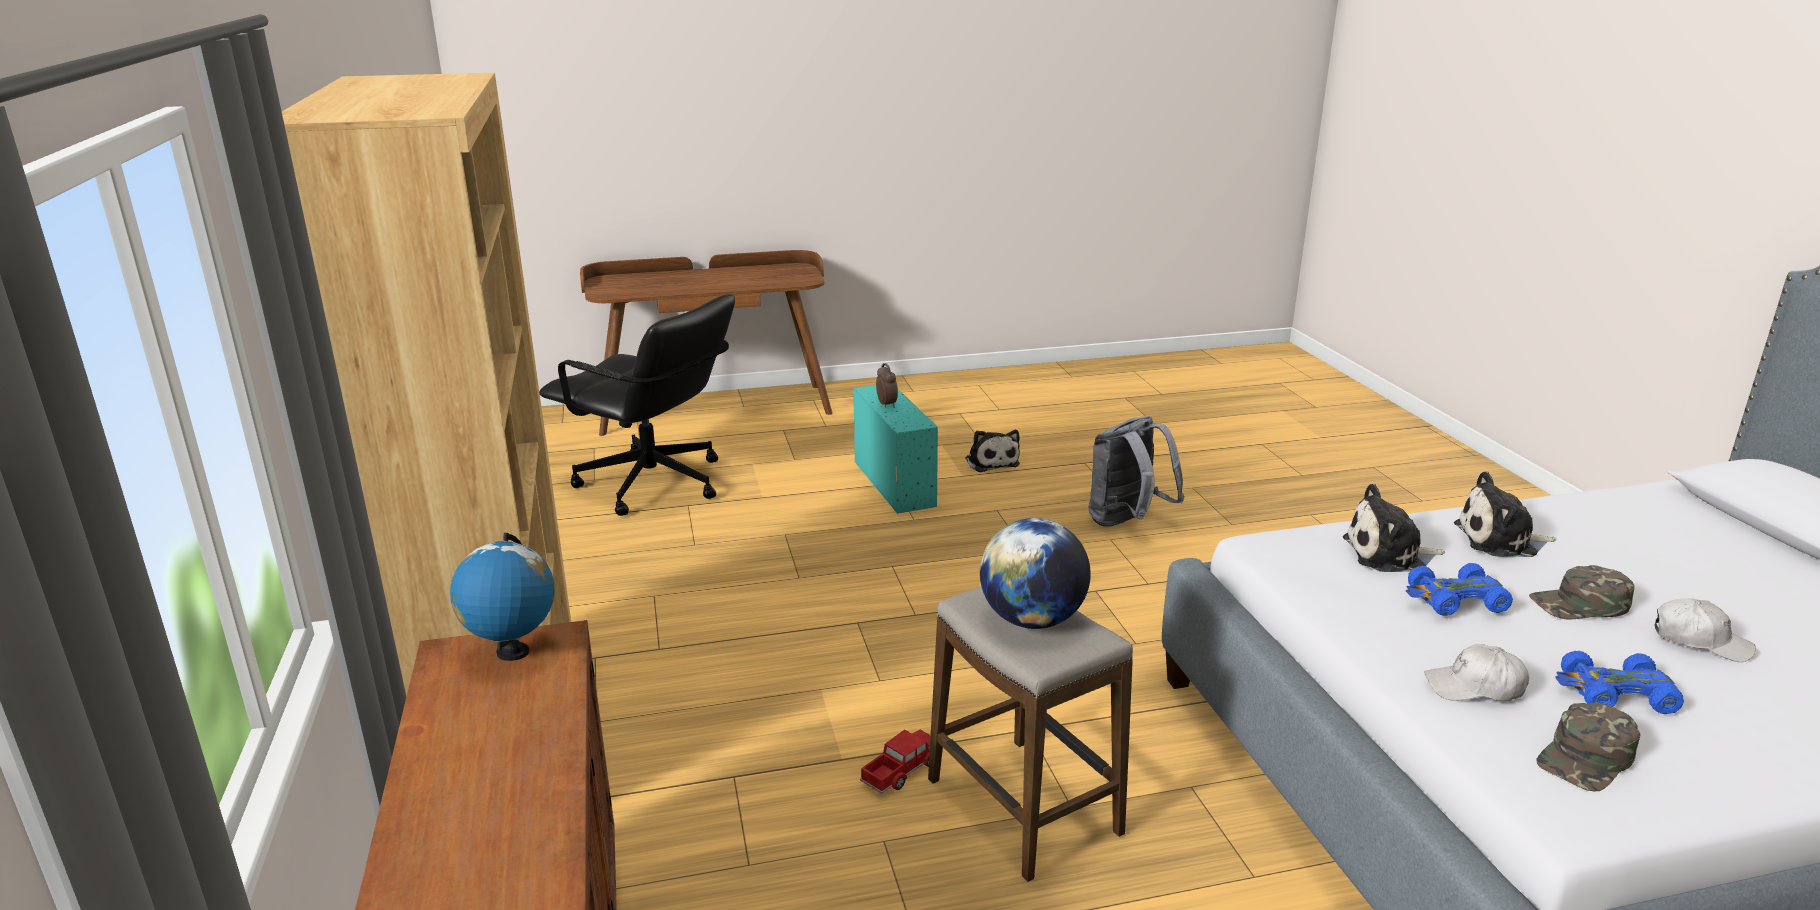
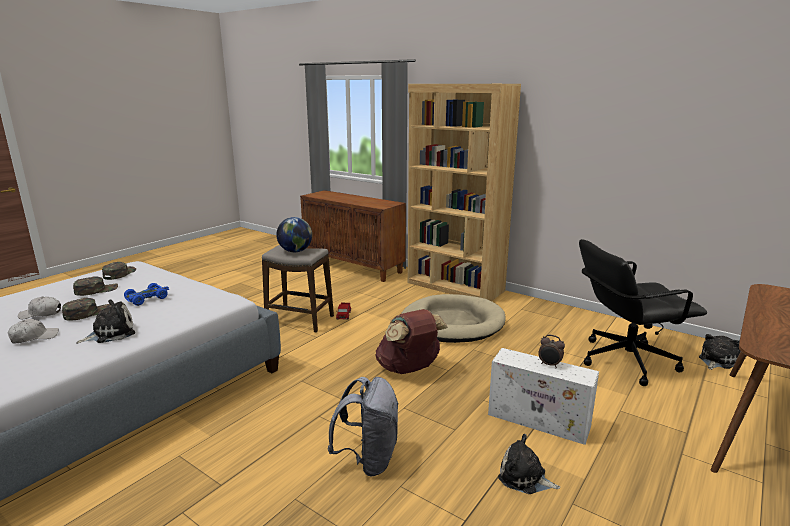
camera: 140 degrees right, 5 degrees down
globe [450,533,555,661] -> none
turquoise storage box [853,385,938,514] -> white storage box [488,348,599,445]
plush toy [1343,484,1445,572] -> plush toy moved to [699,334,740,370]
white cap [1424,644,1529,701] -> white cap moved to [7,319,59,344]
blue toy car [1555,651,1684,714] -> green cap [73,276,118,296]
none -> brown backpack [375,309,448,374]
none -> beige dog bed [401,294,506,343]

